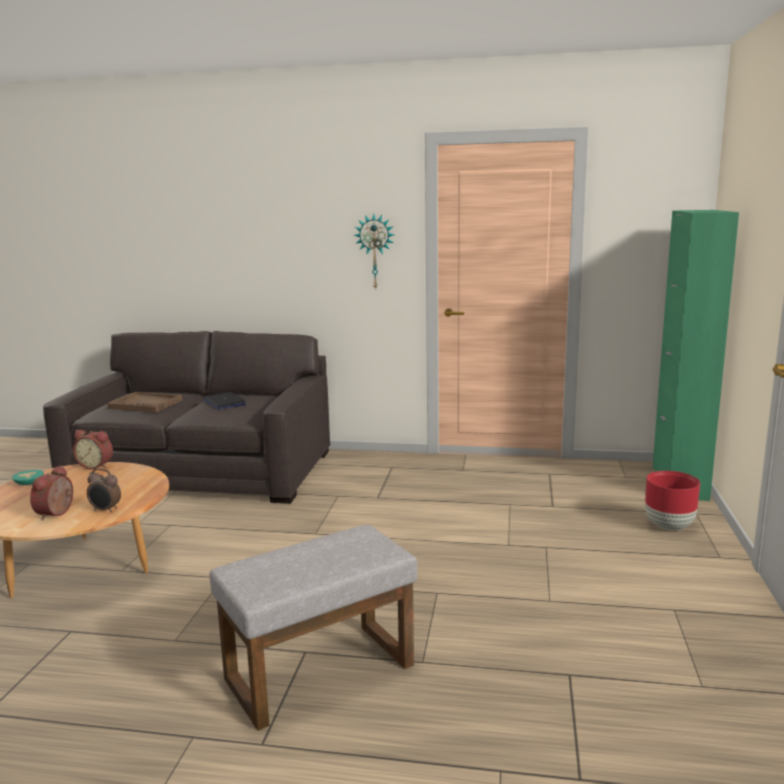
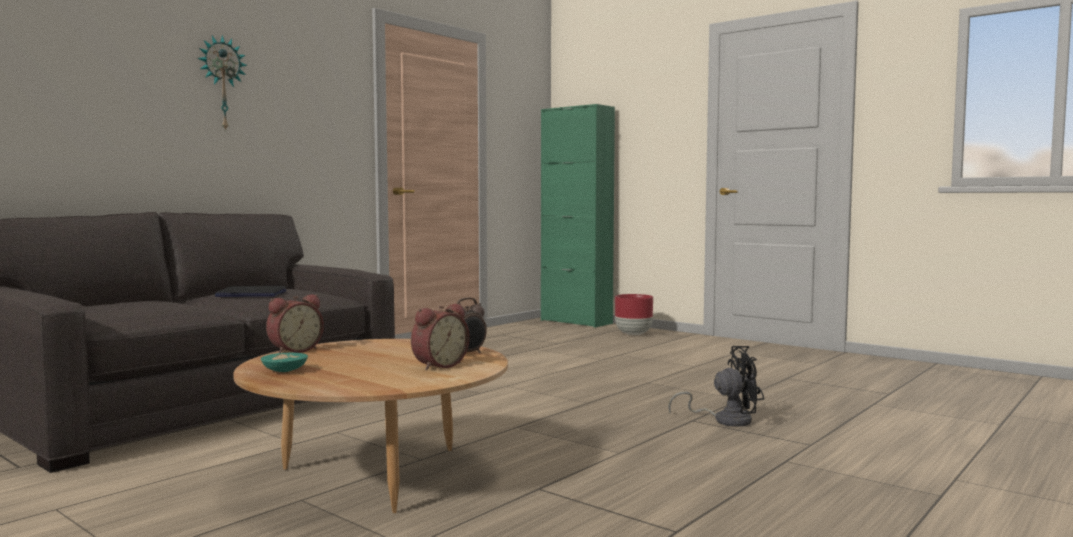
camera: 60 degrees left, 10 degrees down
alarm clock [30,465,73,521] -> alarm clock turned 90 degrees counterclockwise [411,304,470,370]
brown tray [107,392,182,413] -> none
grey ottoman [210,524,417,731] -> black fan [668,346,764,427]
wall clock [354,214,394,290] -> wall clock moved to [197,35,248,132]

